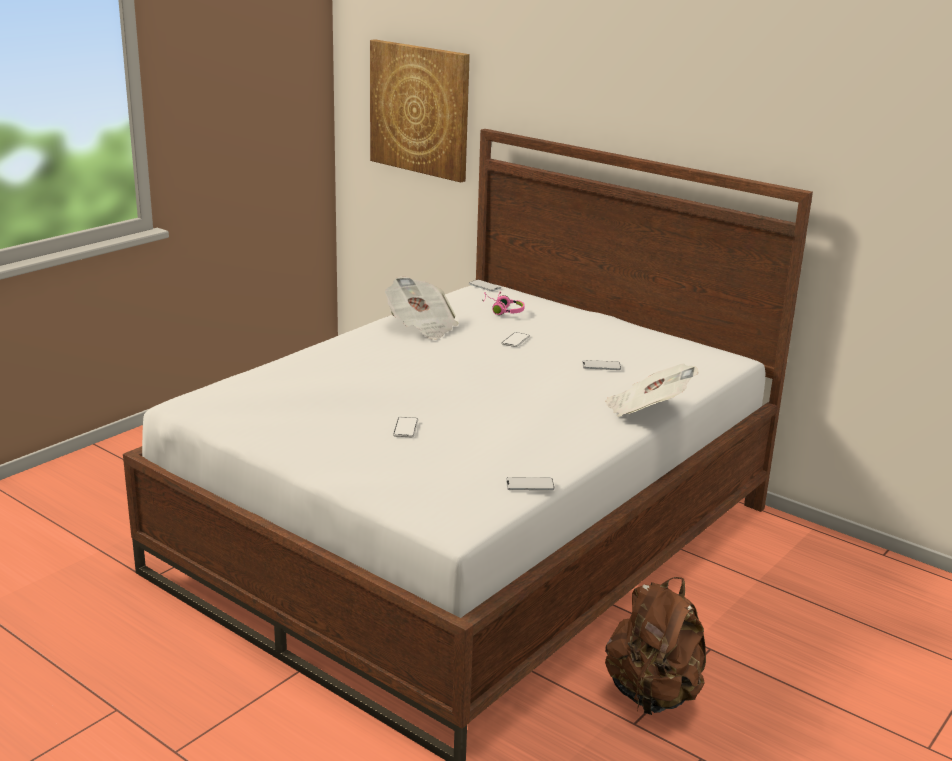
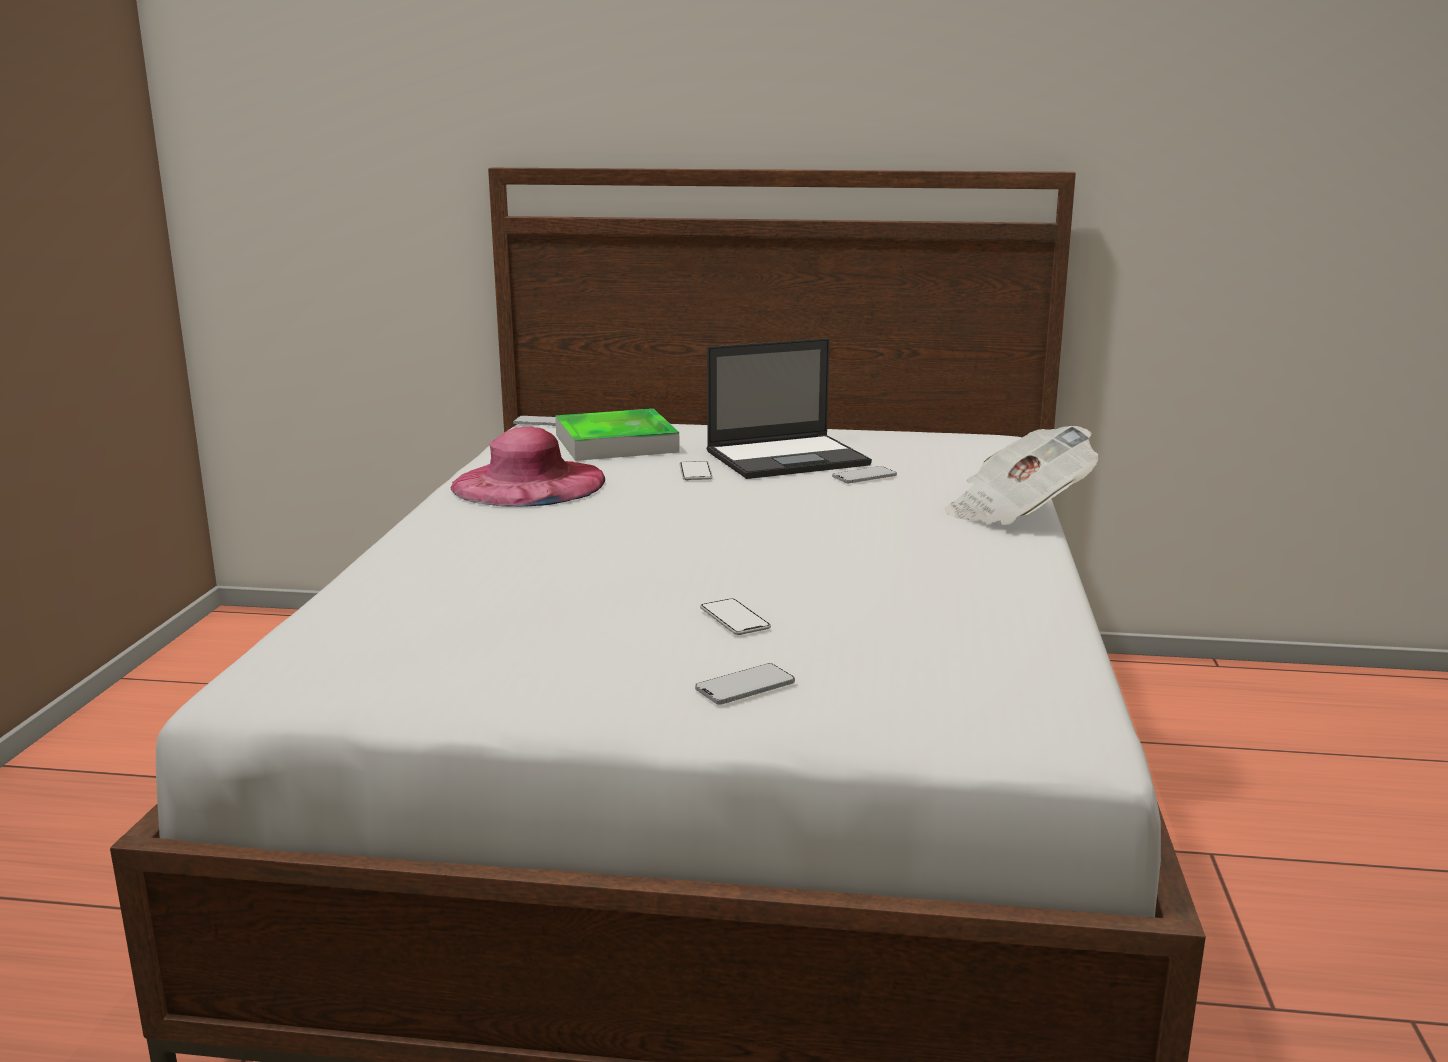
camera: 30 degrees left, 5 degrees down
picture [370,39,470,183] -> none
newspaper [385,276,459,340] -> pink hat [450,427,605,507]
pink headphones [482,292,525,315] -> tray [555,409,680,461]
phone [506,477,554,491] -> phone moved to [695,663,795,705]
brown backpack [605,577,706,715] -> none
none -> laptop [707,338,872,479]

